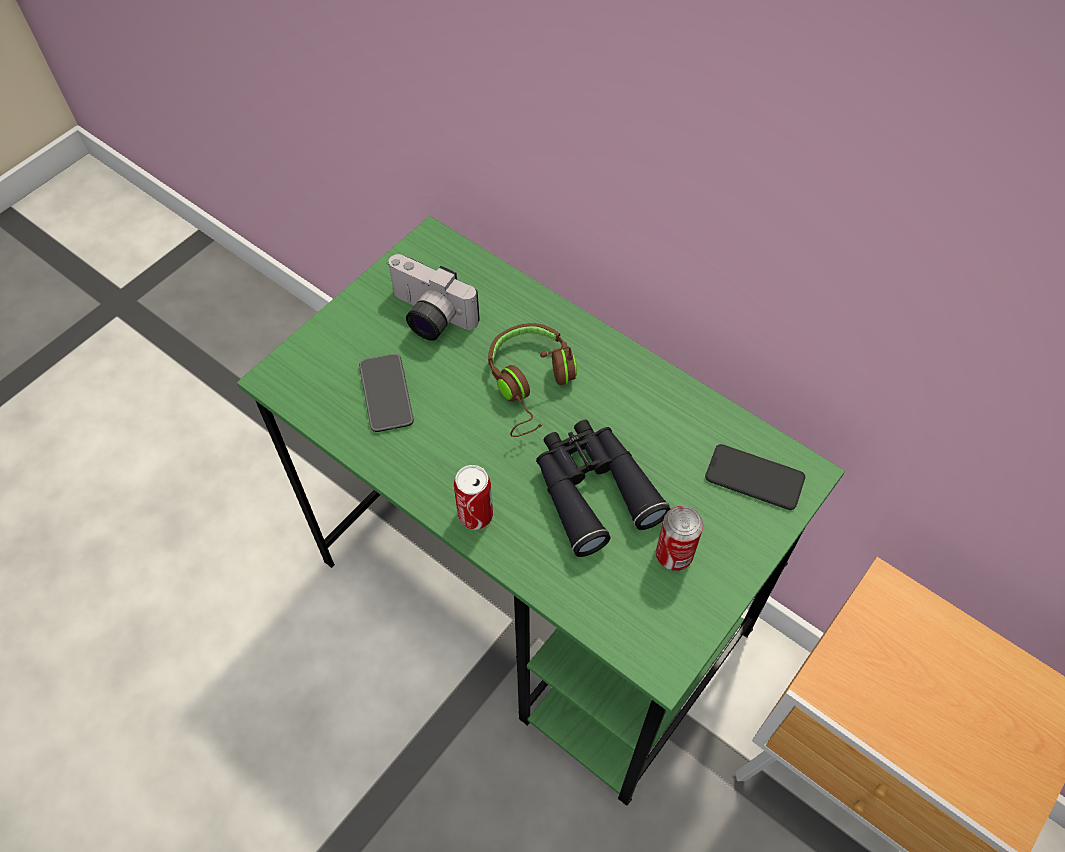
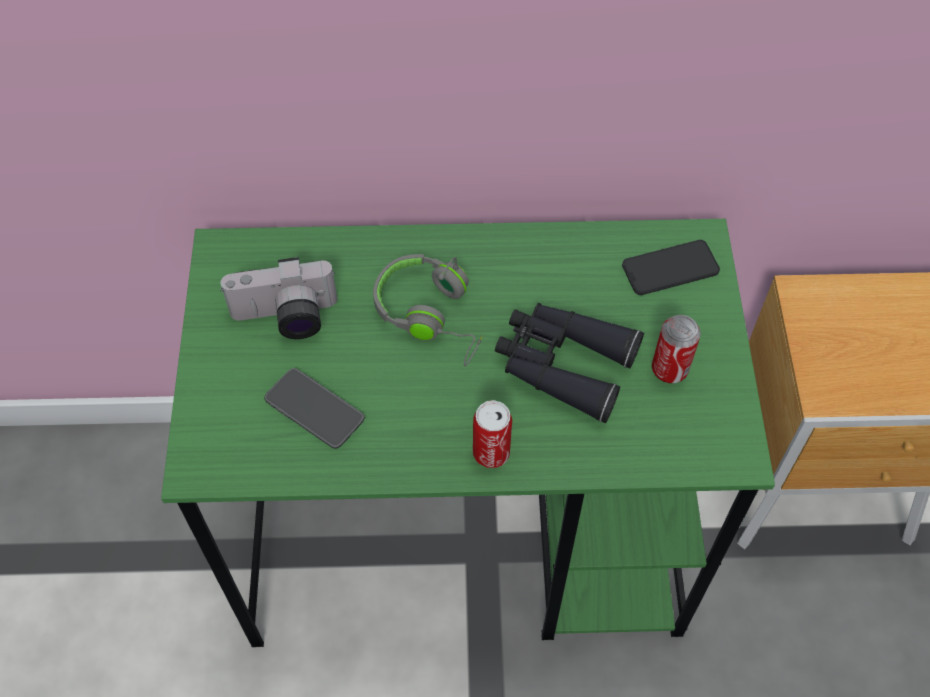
camera: 40 degrees left, 0 degrees up
brown headphones [488,323,577,437] -> grey headphones [373,254,482,366]

